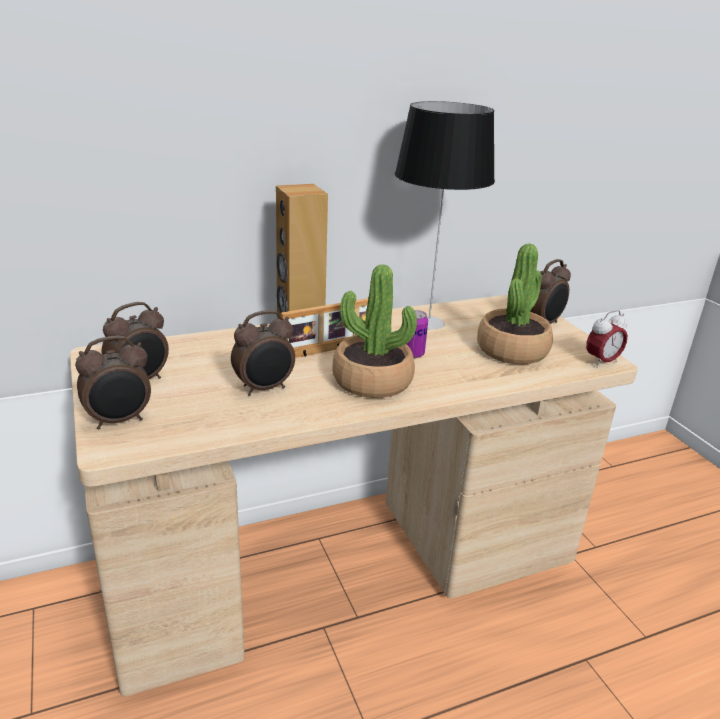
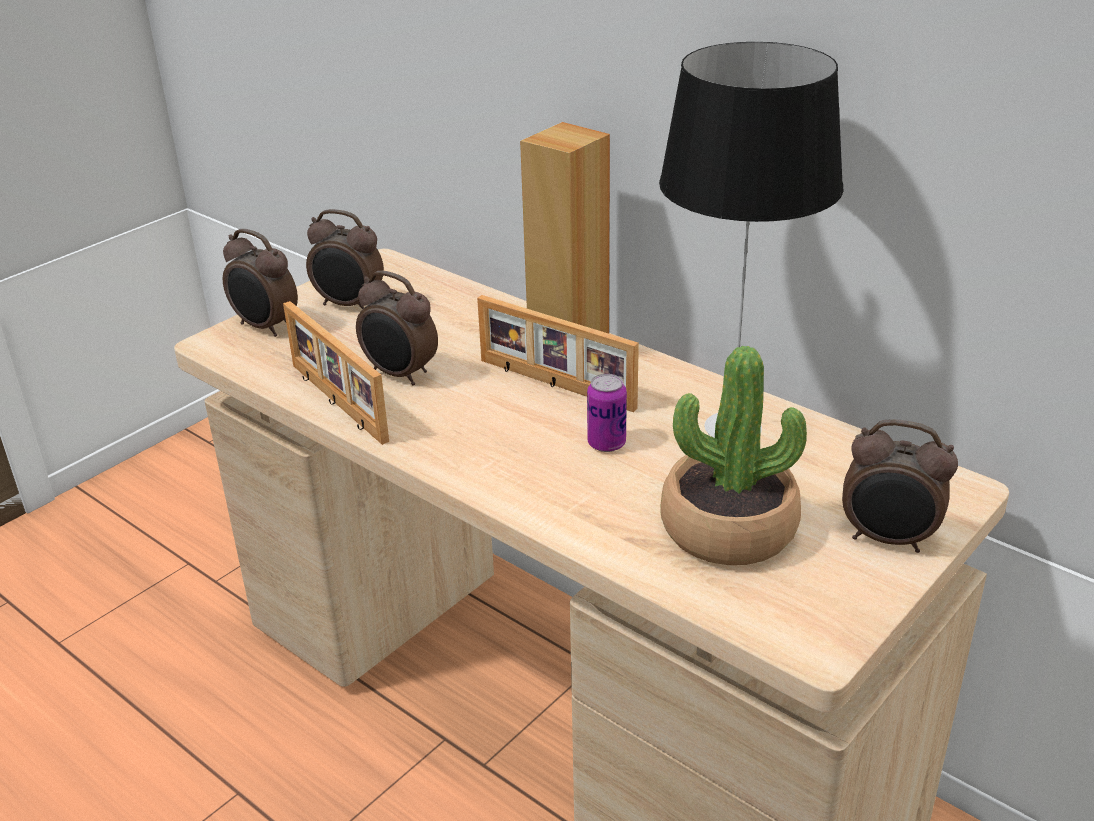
camera: 65 degrees right, 5 degrees up
potted plant [332,264,417,398] -> none
alarm clock [586,310,628,368] -> none
none -> picture frame [283,301,389,445]

